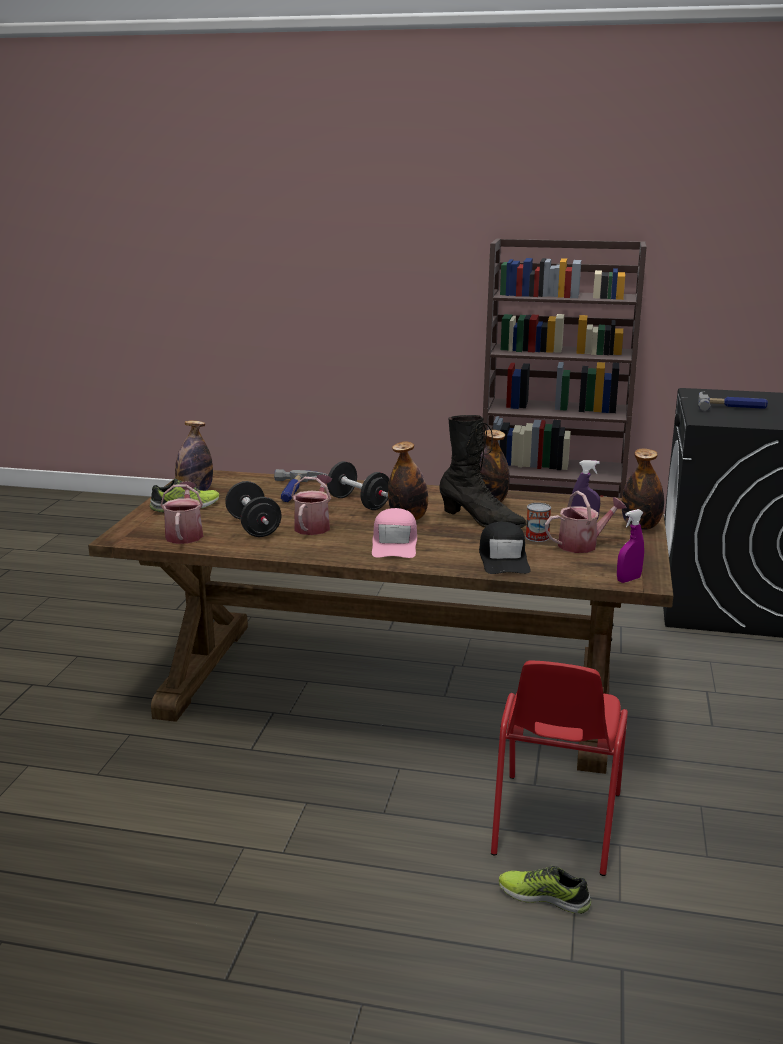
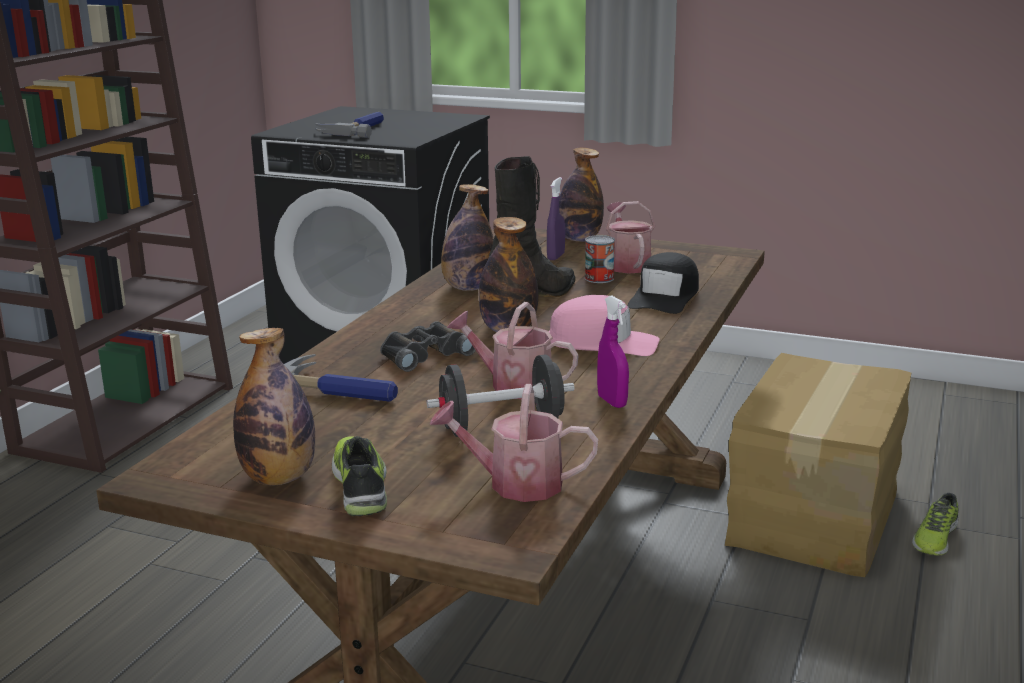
camera: 80 degrees left, 0 degrees up
black dumbbell [327,461,389,510] -> black binoculars [380,321,476,372]
black cap [479,522,531,574] -> black cap turned 105 degrees clockwise [628,252,699,314]
red chair [491,660,628,876] -> cardboard box [725,353,911,577]
purple spray bottle [617,509,644,583] -> purple spray bottle moved to [597,296,629,408]

